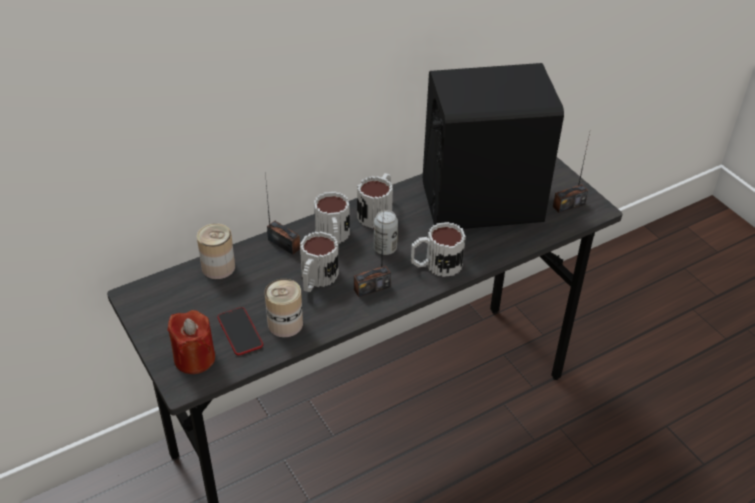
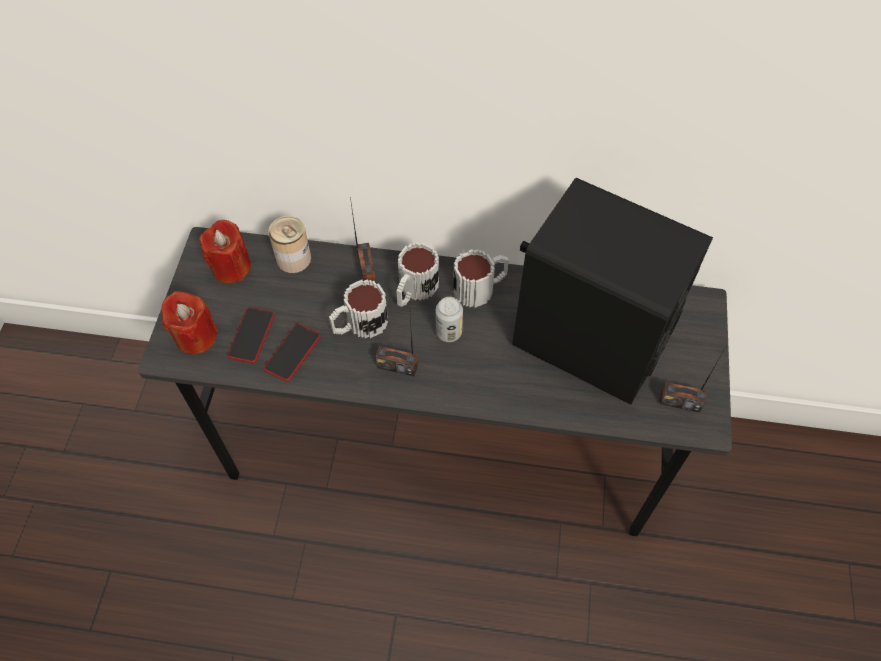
camera: 40 degrees right, 15 degrees up
can [265,279,303,337] -> phone [264,324,320,381]
mug [411,222,466,277] -> none
none -> red candle [199,220,251,283]

